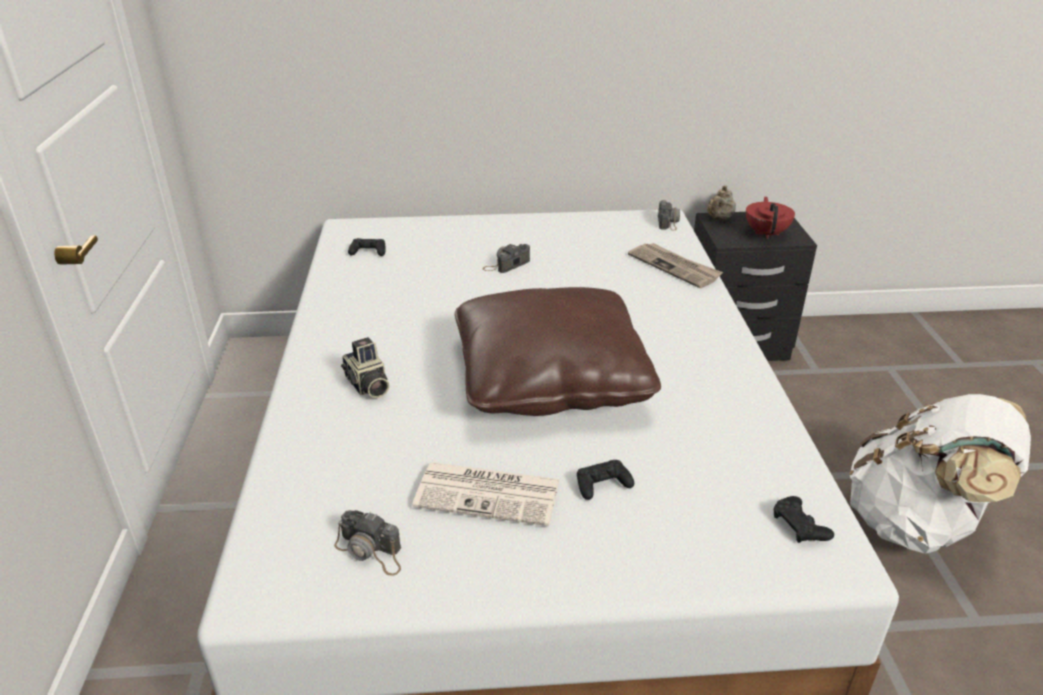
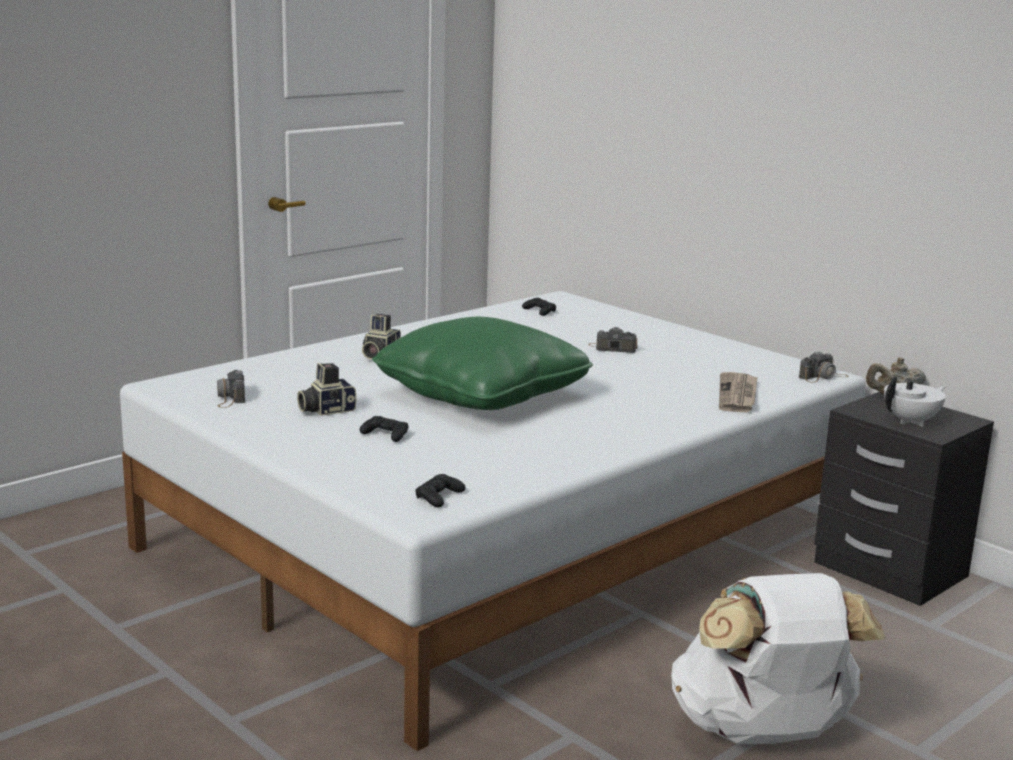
camera: 50 degrees right, 15 degrees down
newspaper [412,462,560,526] -> camera [297,362,356,416]
brown pillow [455,287,661,416] -> green pillow [372,317,593,410]
red teapot [746,197,795,239] -> white teapot [884,377,946,427]

